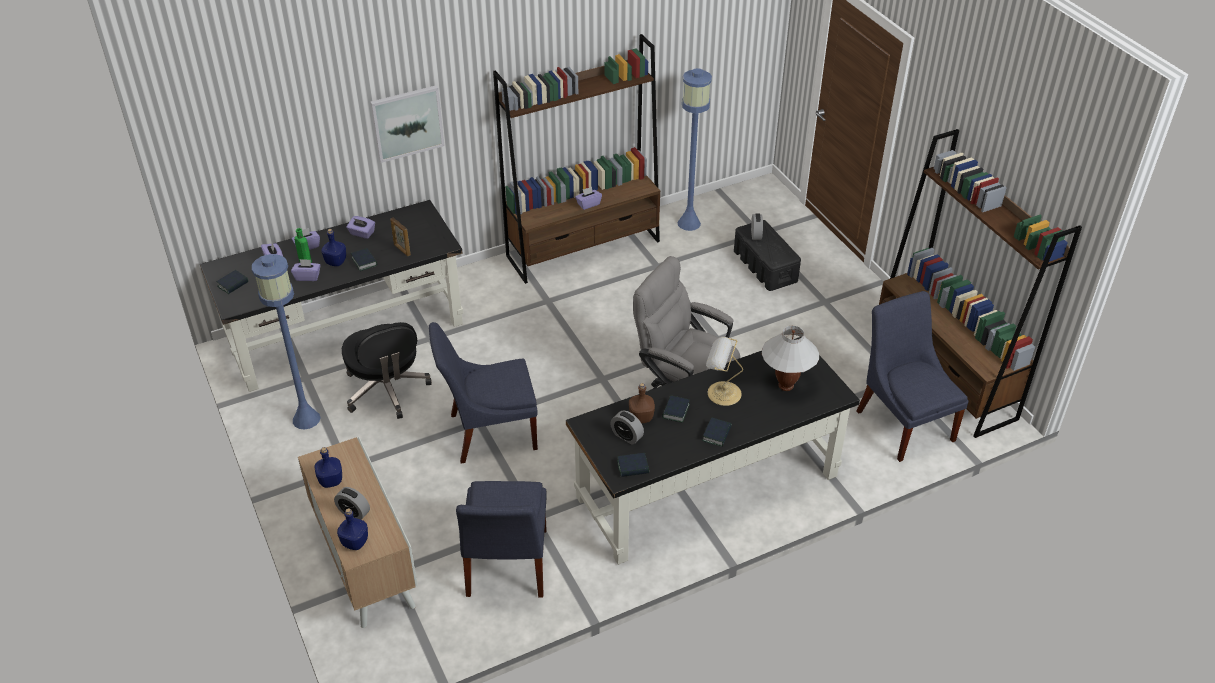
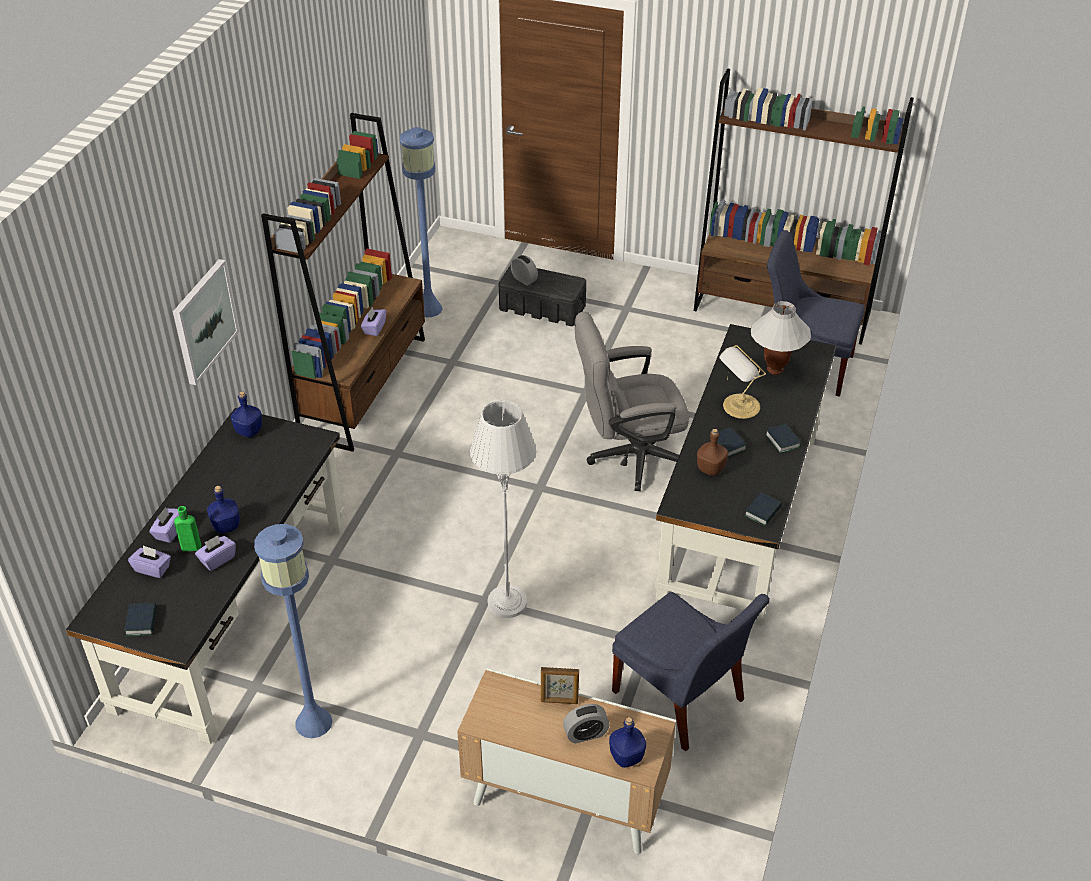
camera: 45 degrees left, 0 degrees up
blue bottle [314,447,342,488] -> blue bottle moved to [231,391,262,437]
black office chair [342,322,432,419] -> none
purple tissue box [347,216,375,239] -> none
book [351,248,377,271] -> none
picture frame [390,218,411,256] -> picture frame moved to [541,667,579,704]
blue chair [429,322,538,464] -> grey floor lamp [470,400,537,618]
alarm clock [610,411,644,445] -> none

